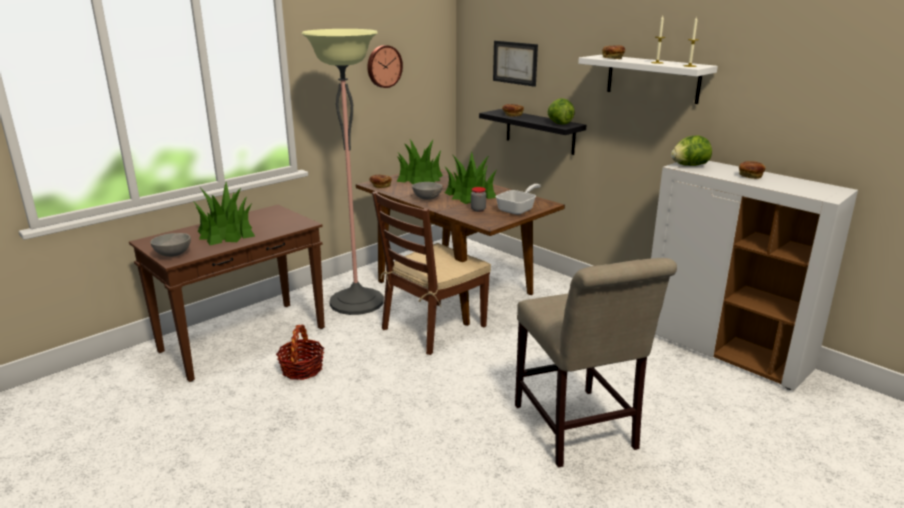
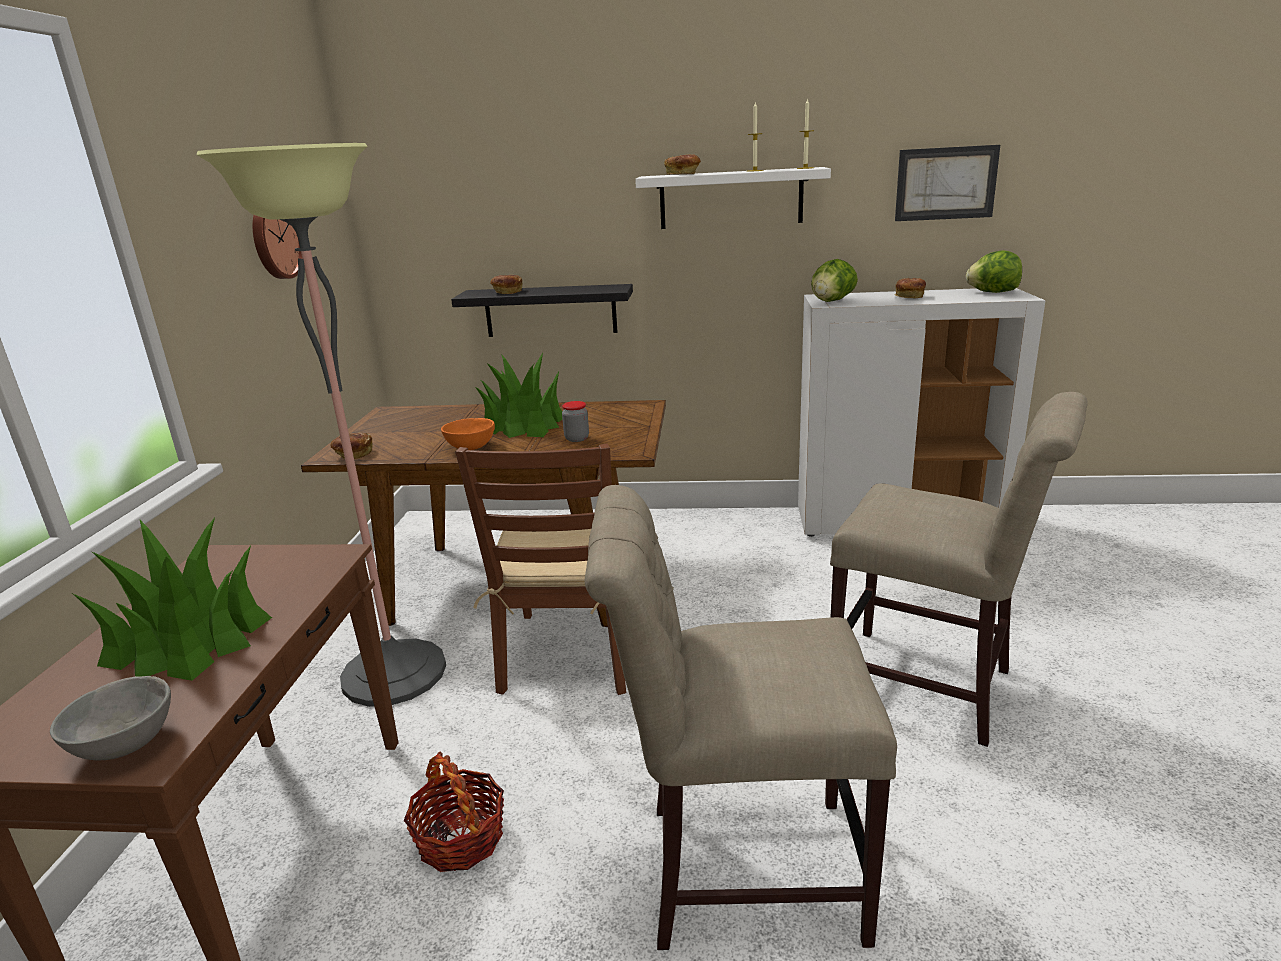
camera: 40 degrees left, 0 degrees up
potted plant [397,140,443,184] -> none
grey bowl [412,182,443,200] -> orange bowl [441,418,495,450]
picture [493,41,538,87] -> picture moved to [895,145,1000,221]
frying pan [496,184,541,215] -> none
lettuce [547,98,575,125] -> lettuce moved to [966,251,1022,293]
none -> beige chair [584,485,897,950]

